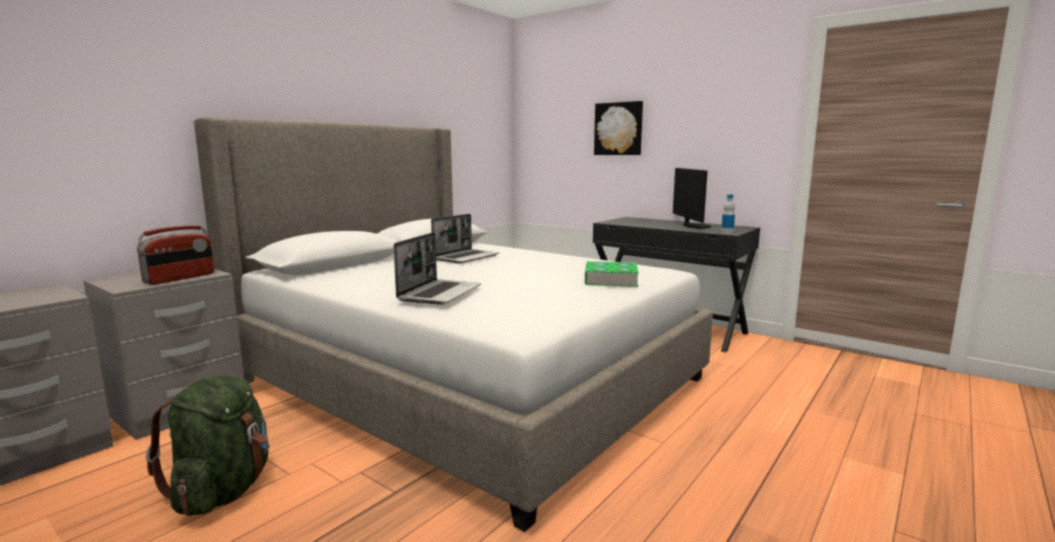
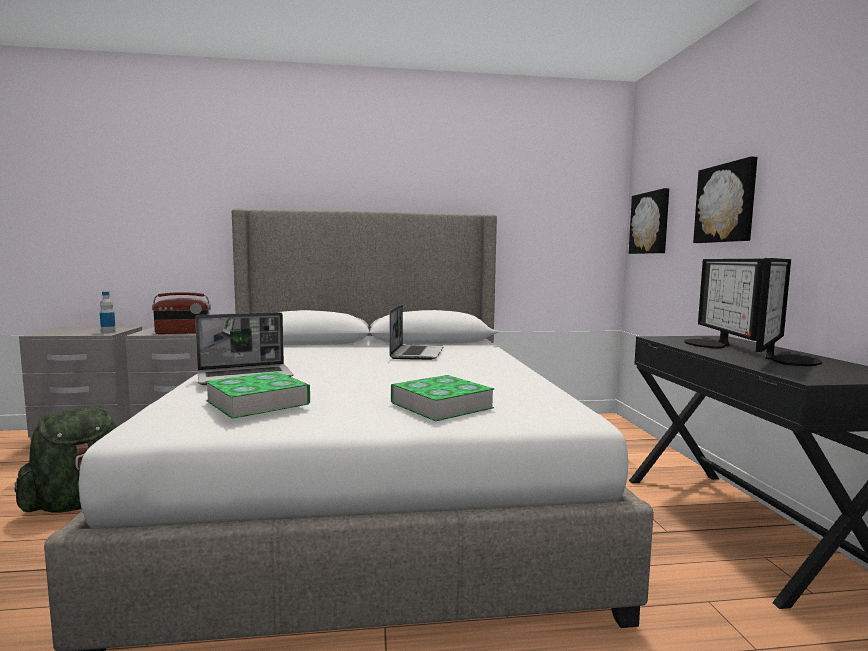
camera: 45 degrees right, 5 degrees down
laptop [431,214,499,264] -> laptop turned 75 degrees counterclockwise [389,305,444,360]
bottle [721,194,735,234] -> bottle moved to [100,291,116,333]
none -> book [205,371,310,419]
none -> picture [629,188,669,254]
none -> monitor [684,259,764,348]

